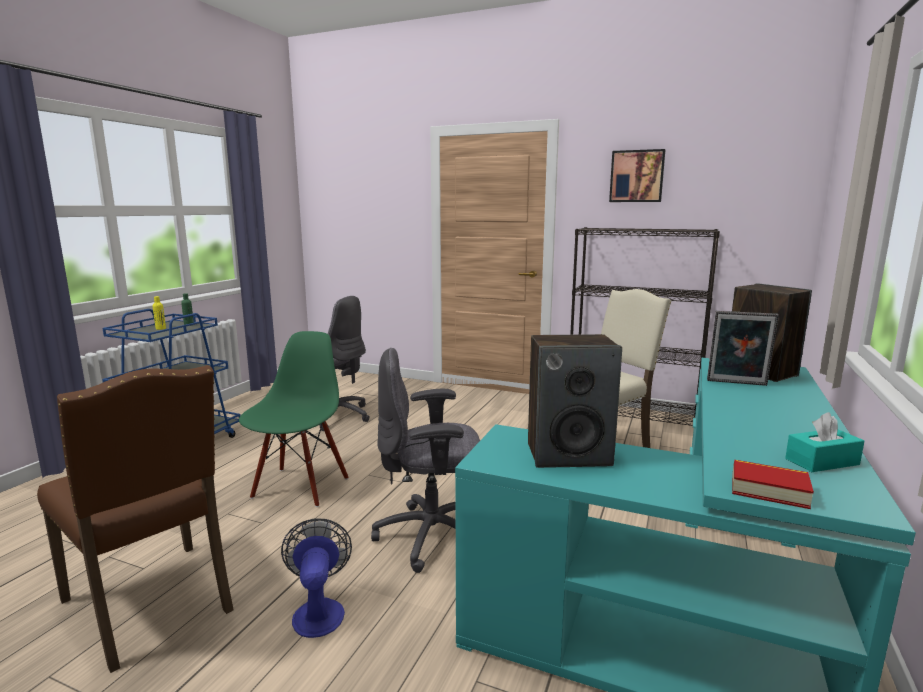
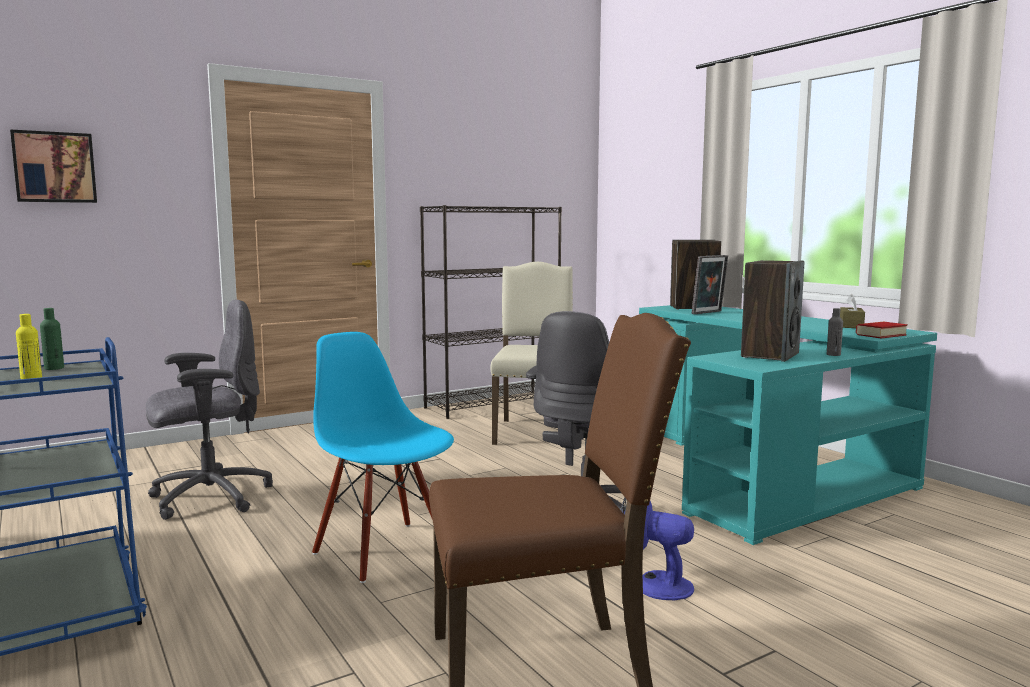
camera: 55 degrees left, 5 degrees down
green chair [239,331,349,507] -> blue chair [312,332,454,583]
picture [609,149,665,202] -> picture moved to [10,129,97,203]
turquoise tissue box [785,412,864,472] -> brown tissue box [840,294,865,328]
none -> grey bottle [827,308,843,356]

